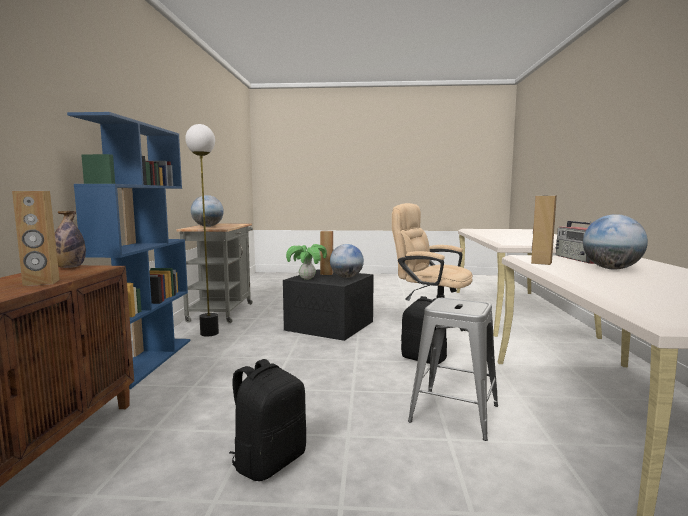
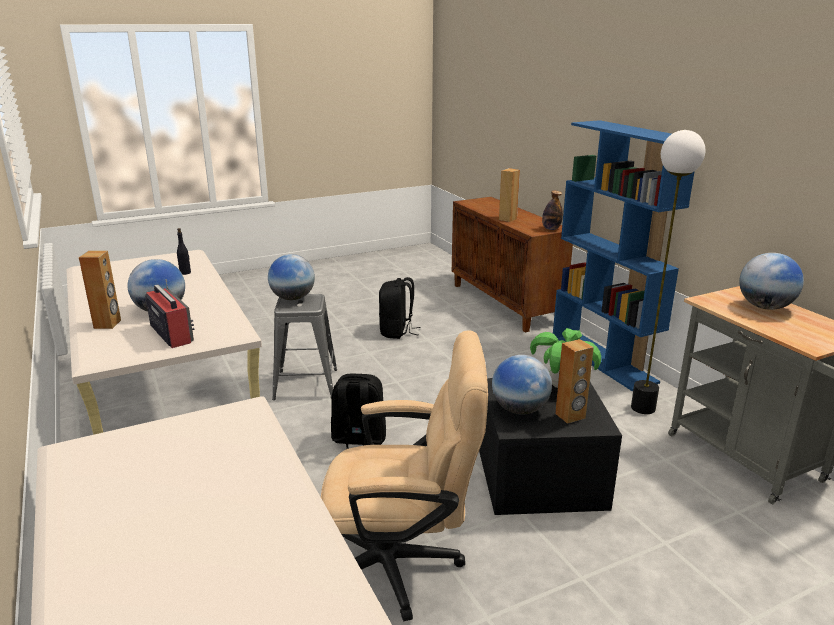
camera: 150 degrees right, 15 degrees up
brown speaker [531,196,557,265] -> brown speaker moved to [79,251,121,329]
none -> black bottle [177,228,191,275]
none -> globe [268,254,315,300]

